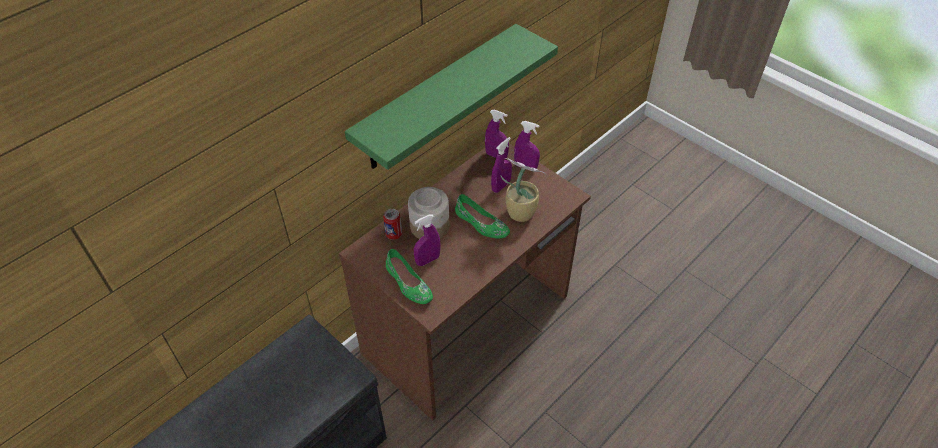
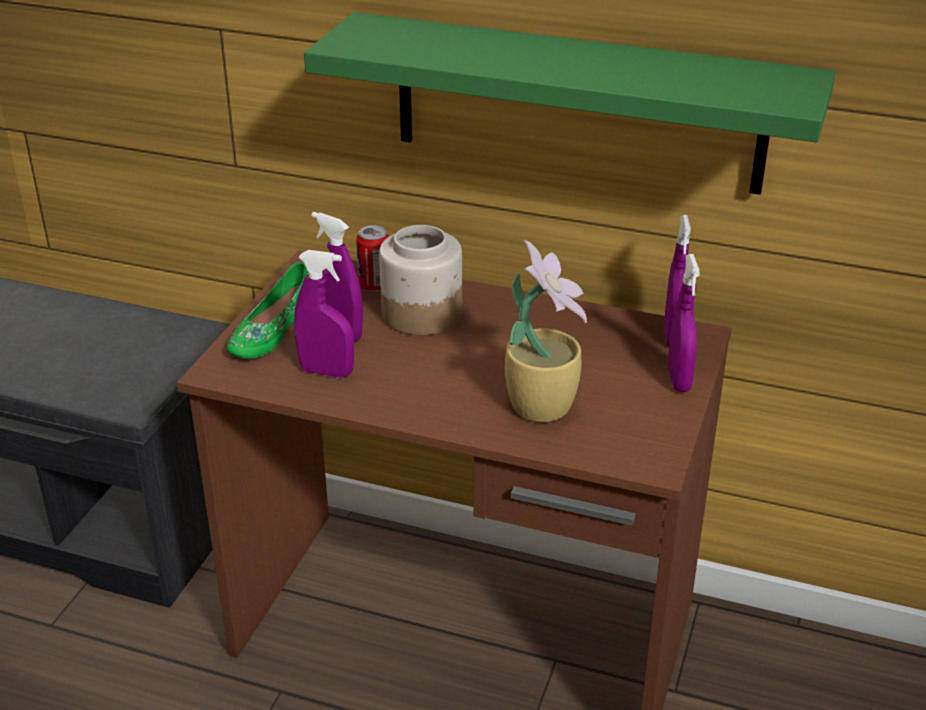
camera: 65 degrees right, 15 degrees down
green shoe [455,194,510,239] -> none
purple spray bottle [491,137,512,193] -> purple spray bottle moved to [294,250,354,378]

